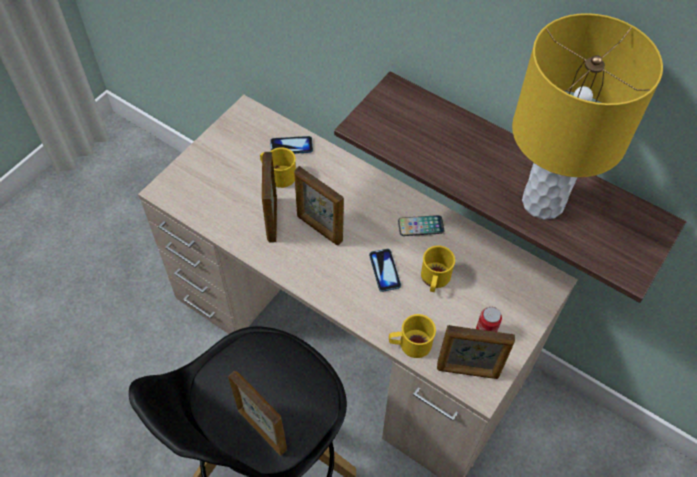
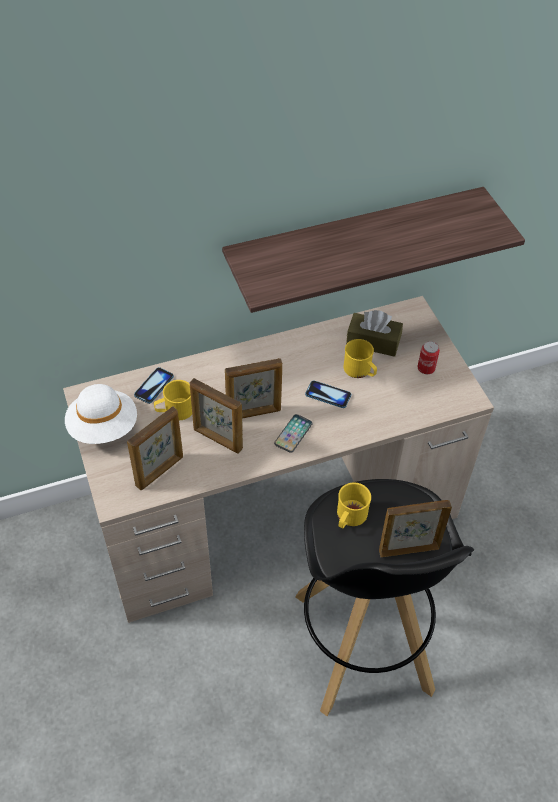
camera: 55 degrees left, 5 degrees down
yellow mug [389,314,436,358] -> yellow mug moved to [337,483,371,528]
phone [398,215,444,236] -> phone moved to [274,414,313,453]
picture frame [437,325,515,379] -> picture frame moved to [127,407,183,490]
yellow table lamp [512,13,663,220] -> none
none -> white hat [65,384,137,444]
none -> brown tissue box [346,310,403,357]

